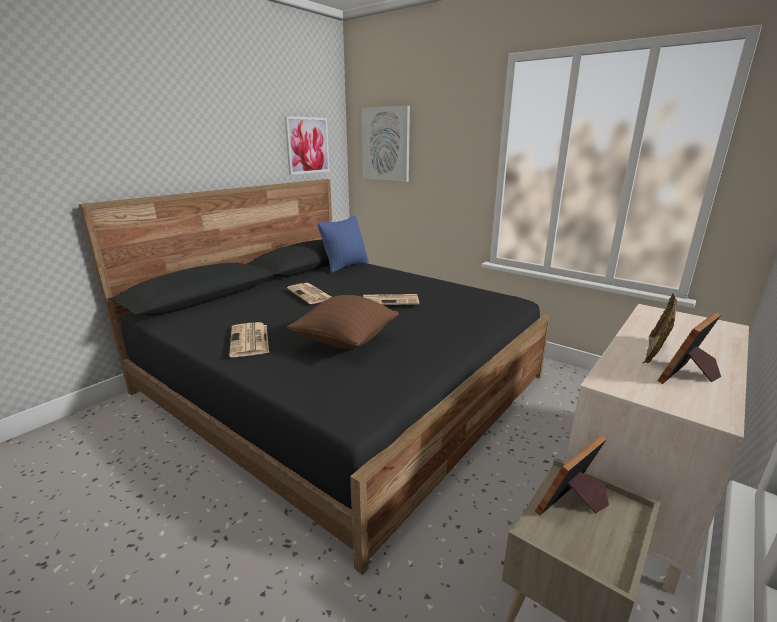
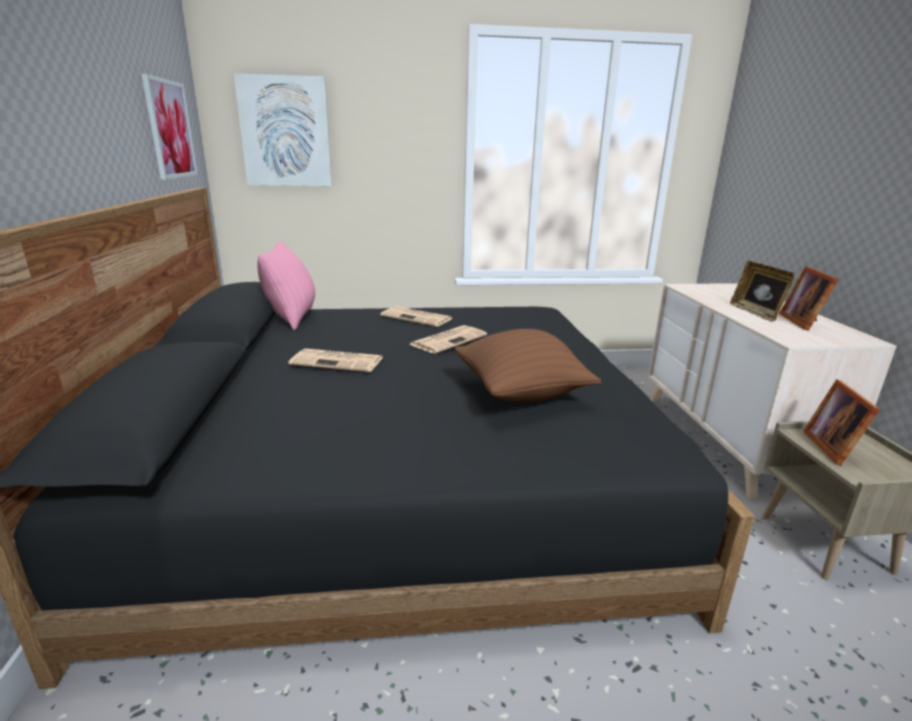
camera: 45 degrees left, 0 degrees up
newspaper [229,322,269,357] -> newspaper moved to [380,306,453,327]
blue pillow [318,216,369,273] -> pink pillow [257,241,315,330]

